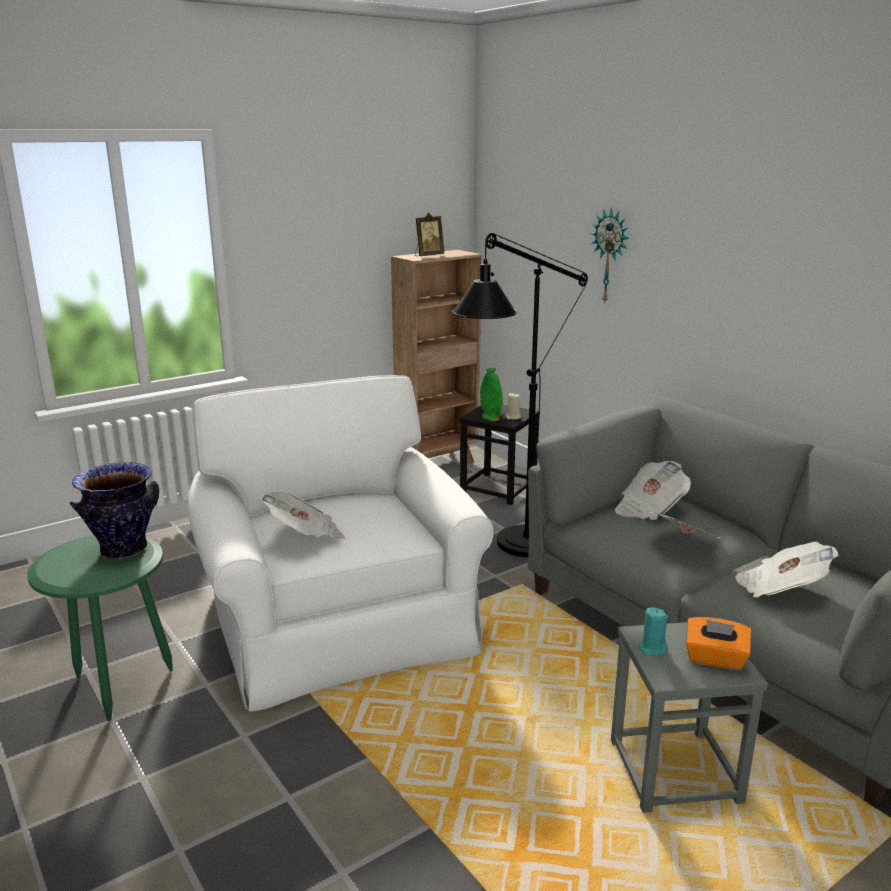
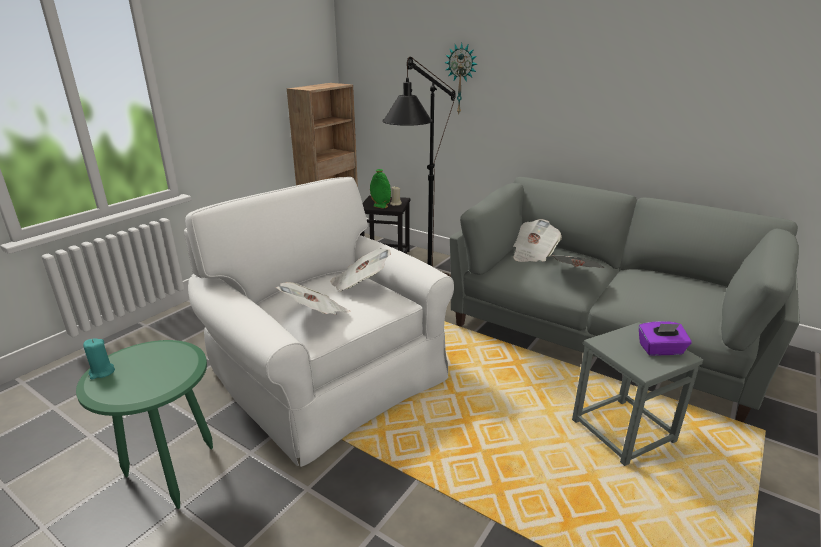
camera: 20 degrees left, 5 degrees up
vase [70,462,159,559] -> none
picture frame [415,213,444,256] -> none
turquoise candle [638,607,668,656] -> turquoise candle moved to [83,338,115,380]
orange tissue box [686,617,751,670] -> purple tissue box [639,321,692,356]
newspaper [735,542,839,598] -> newspaper moved to [330,248,391,292]

